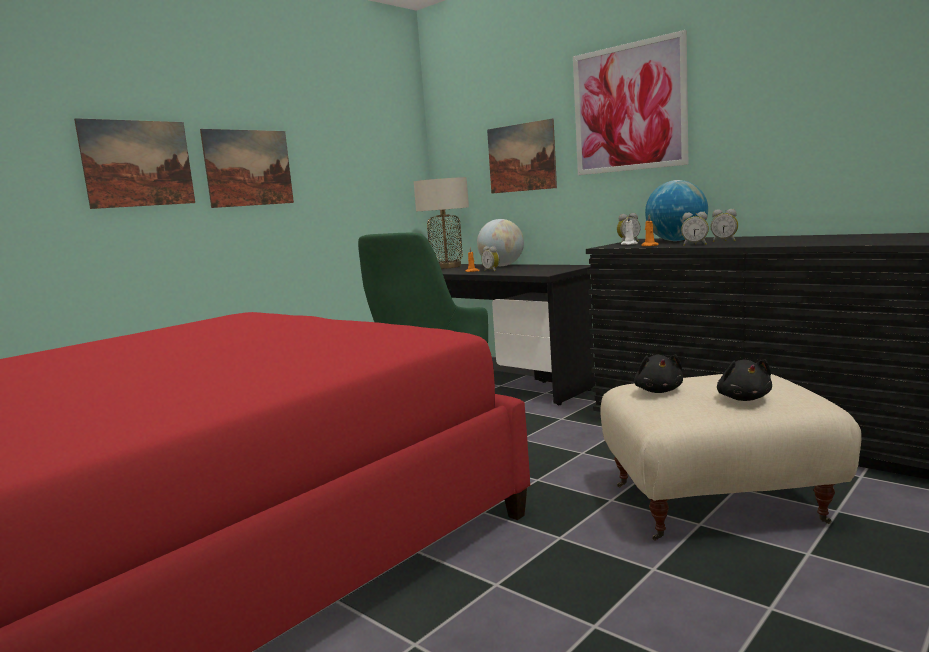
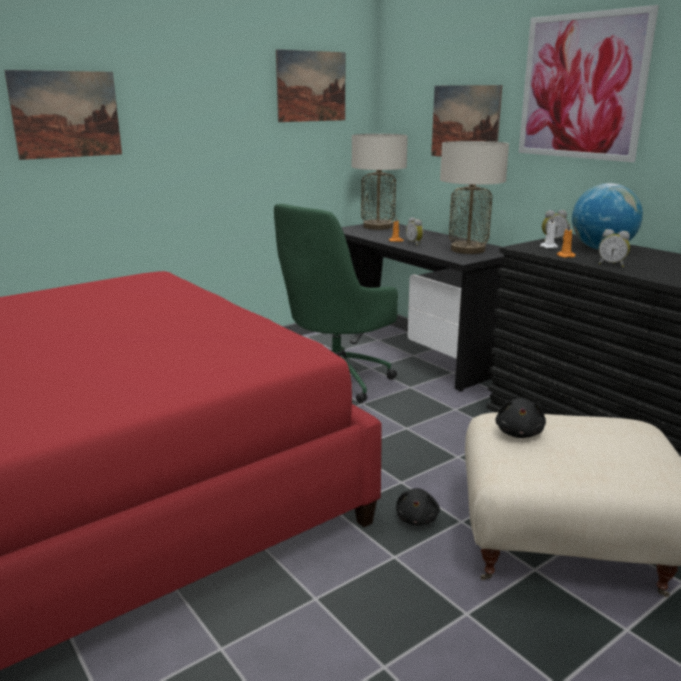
camera: 10 degrees right, 10 degrees up
picture [200,129,294,208] -> picture moved to [276,49,345,122]
globe [477,219,524,266] -> none
alarm clock [711,209,738,242] -> none
black plush toy [717,359,772,401] -> black plush toy moved to [396,488,440,526]
none -> table lamp [440,141,509,254]

